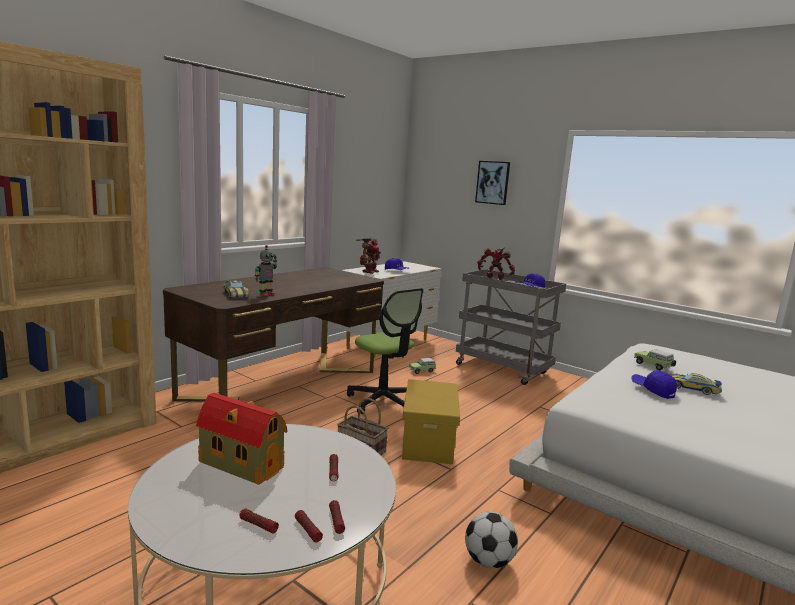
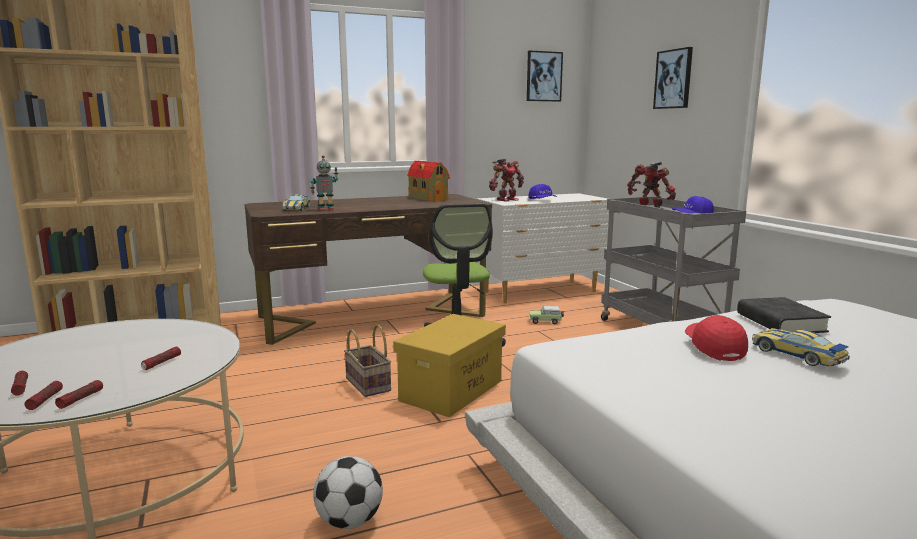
camera: 30 degrees right, 0 degrees up
toy house [196,393,288,485] -> toy house moved to [407,161,450,201]
blue cap [632,370,677,399] -> red cap [685,315,748,361]
toy car [634,350,676,370] -> black book [737,297,831,333]
none -> picture [527,50,563,102]

